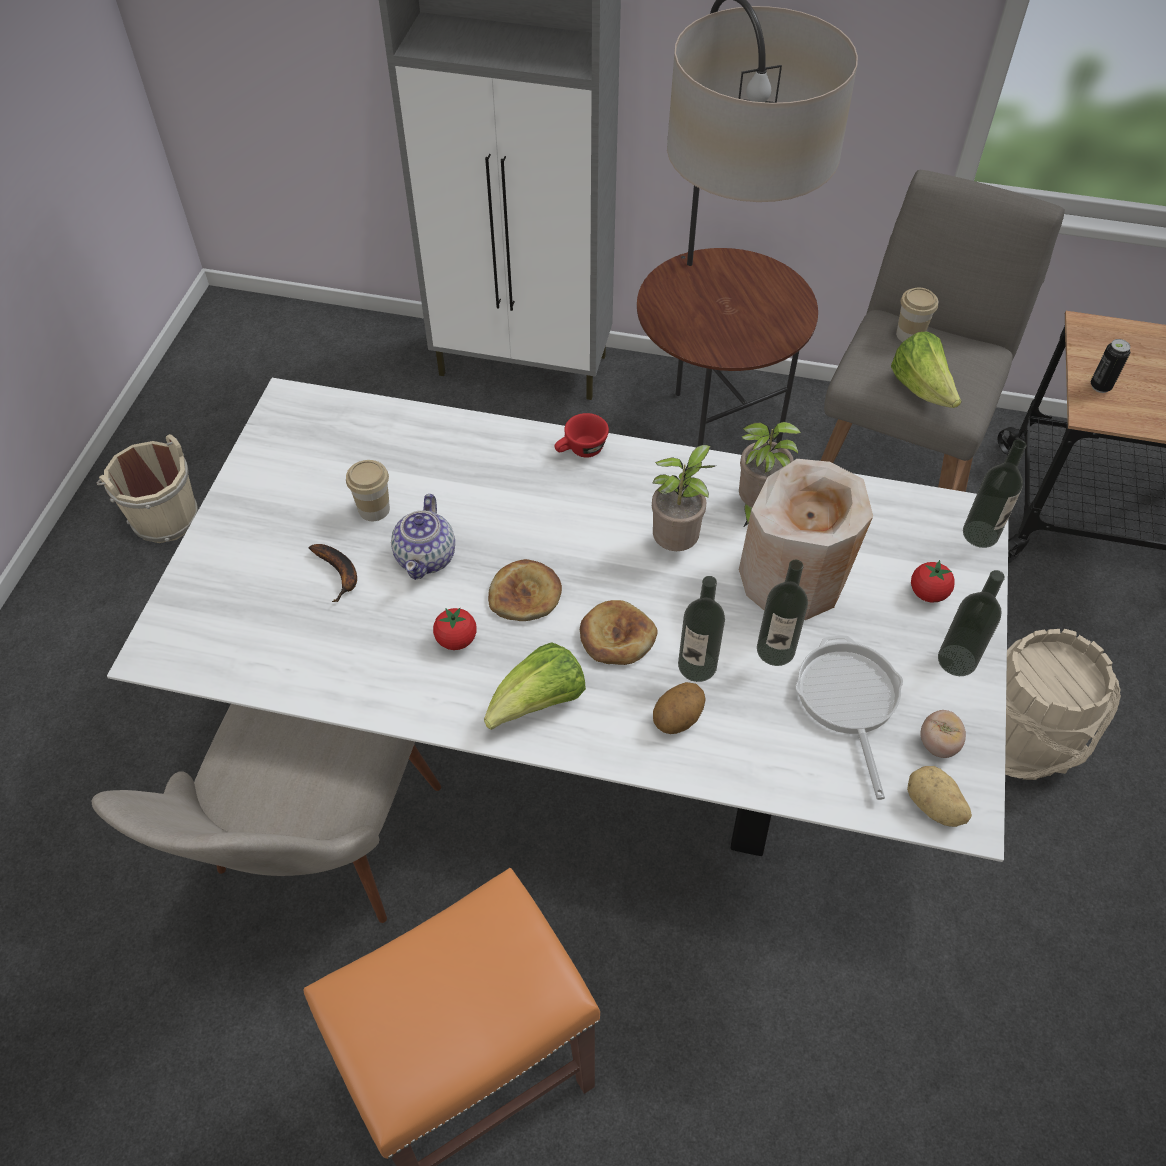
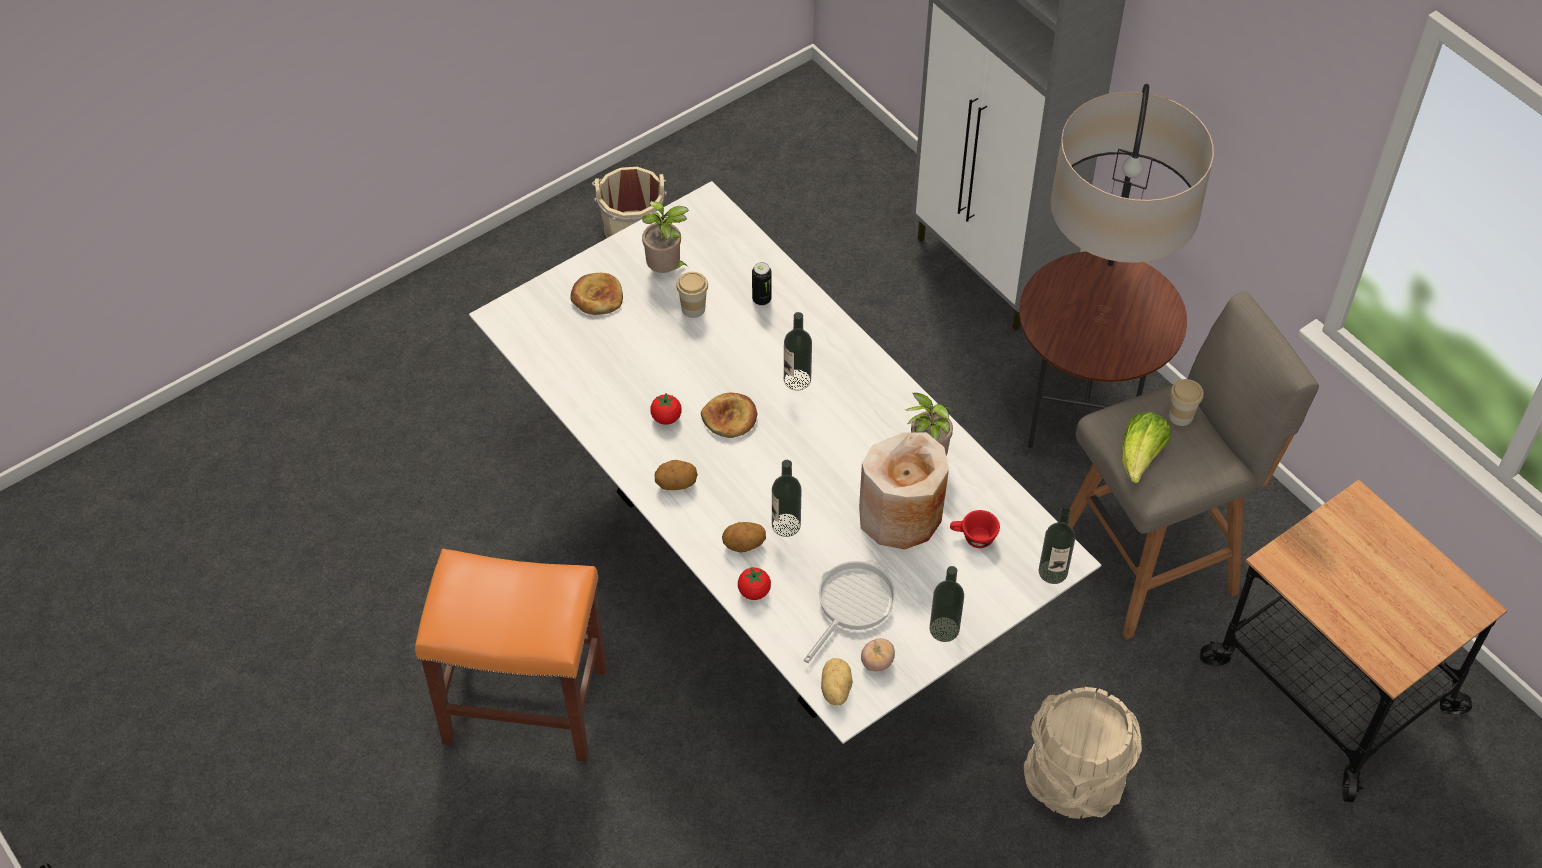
camera: 40 degrees right, 0 degrees up
beige chair [92,704,441,923] -> none
banana [309,544,357,602] -> none
teapot [391,494,455,580] -> none
lettuce [484,642,586,730] -> potato [655,460,698,490]
red cup [555,413,609,458] -> red cup moved to [950,510,1000,548]
bread [580,600,658,665] -> bread moved to [571,273,623,315]
potted plant [652,444,715,551] -> potted plant moved to [642,201,689,273]
bottle [757,560,808,666] -> bottle moved to [784,312,812,391]
tomato [911,560,955,603] -> tomato moved to [738,568,771,600]
can [1091,339,1130,393] -> can moved to [752,262,772,306]

